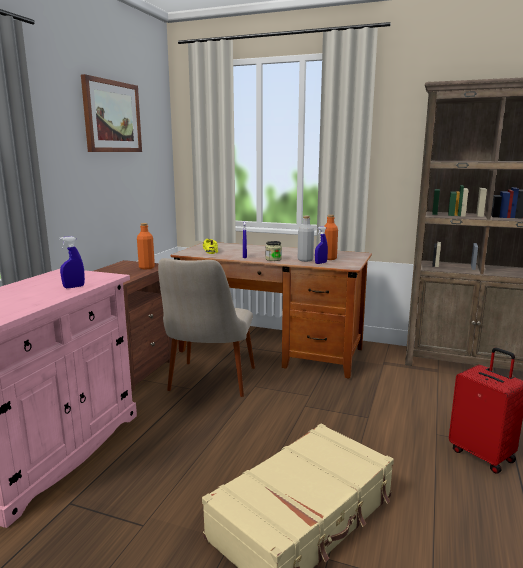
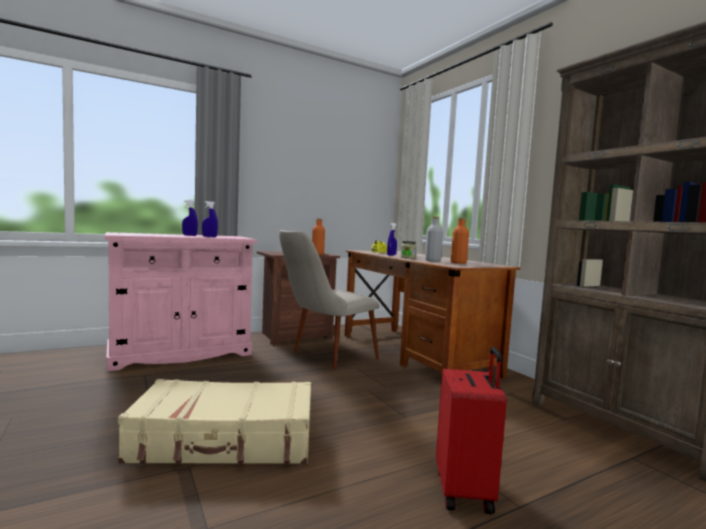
camera: 40 degrees right, 10 degrees down
picture [81,74,142,152] -> none
blue spray bottle [315,226,328,264] -> blue spray bottle moved to [182,200,198,236]

